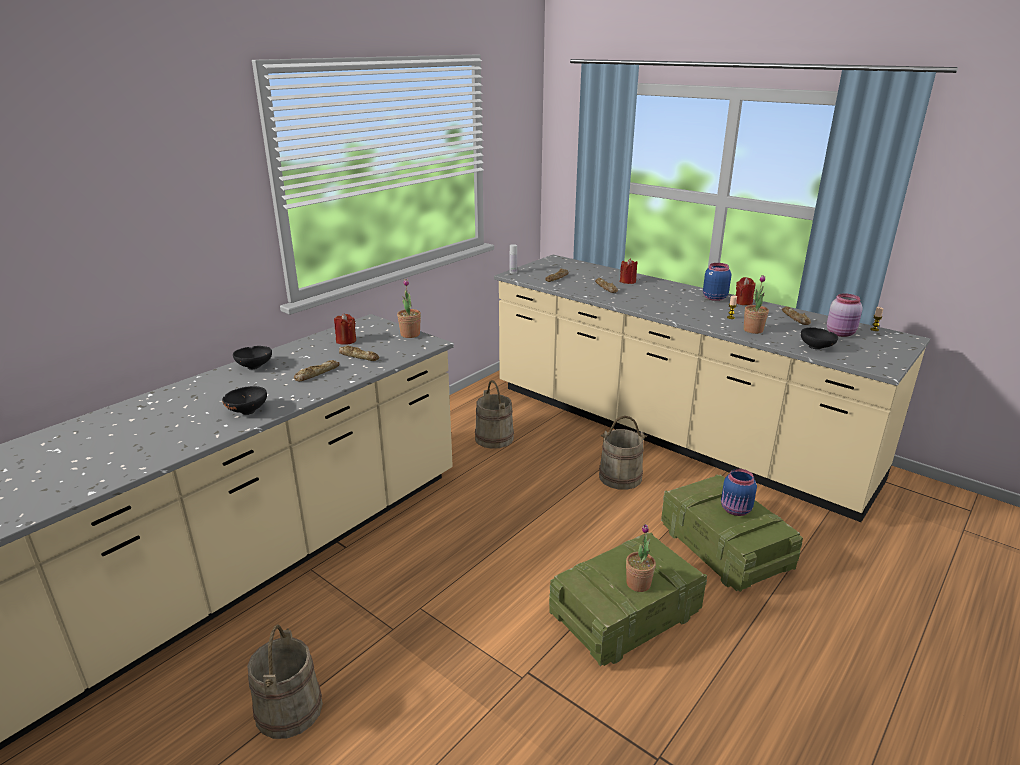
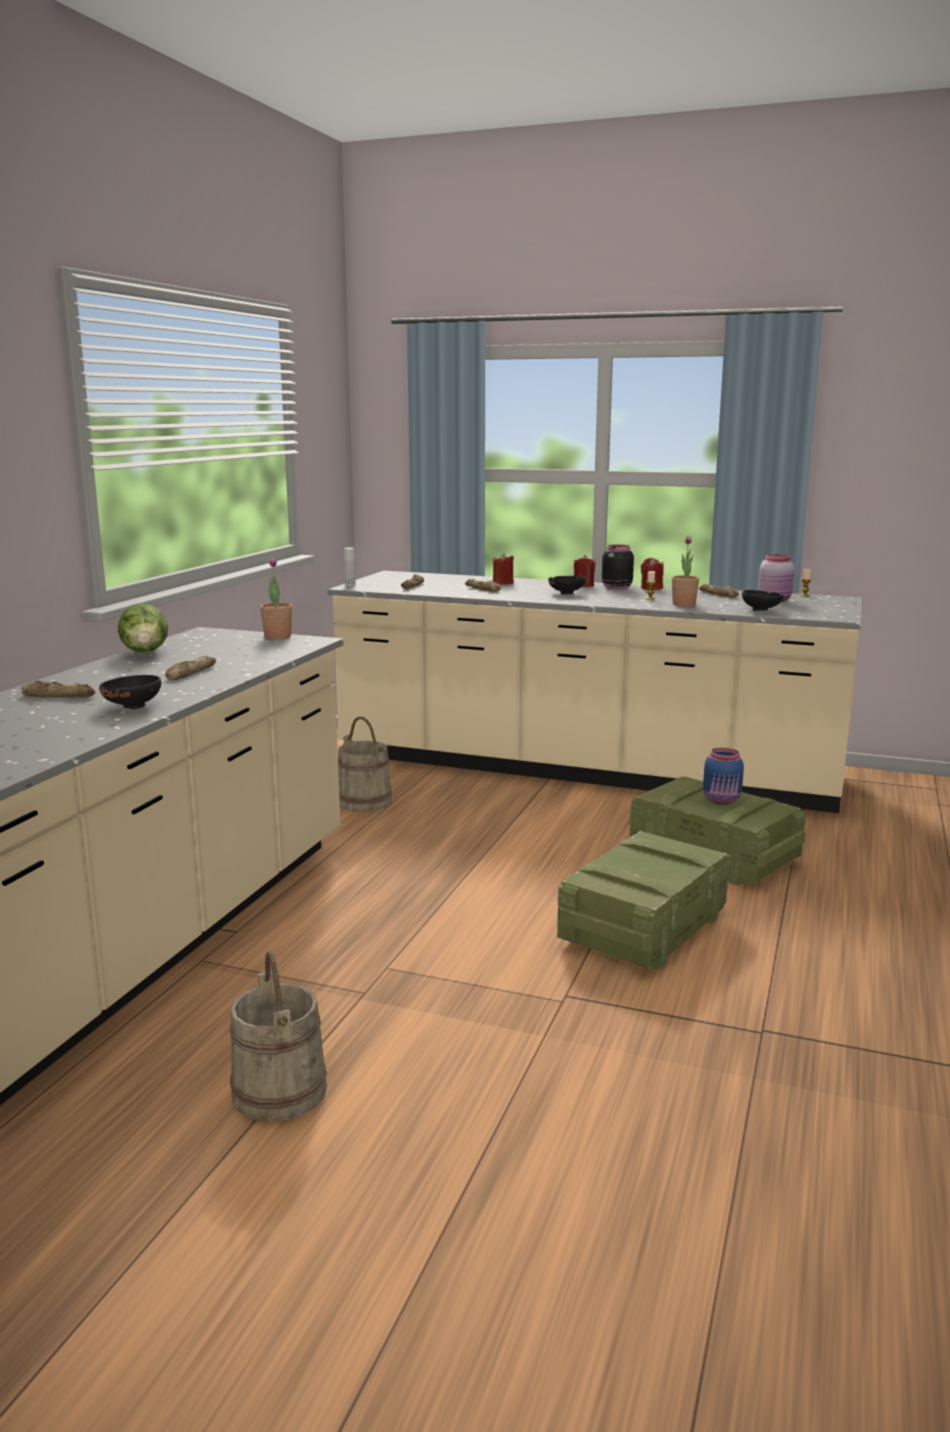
camera: 20 degrees left, 10 degrees down
black bowl [233,346,272,369] -> black bowl moved to [548,576,586,595]
red candle [334,314,356,345] -> red candle moved to [574,555,595,587]
bread [339,346,379,361] -> bread moved to [21,680,95,697]
beige bucket [599,416,647,490] -> none
potted plant [626,524,656,592] -> none
blue jar [703,263,731,301] -> black jar [602,544,634,589]
none -> lettuce [118,603,168,653]

